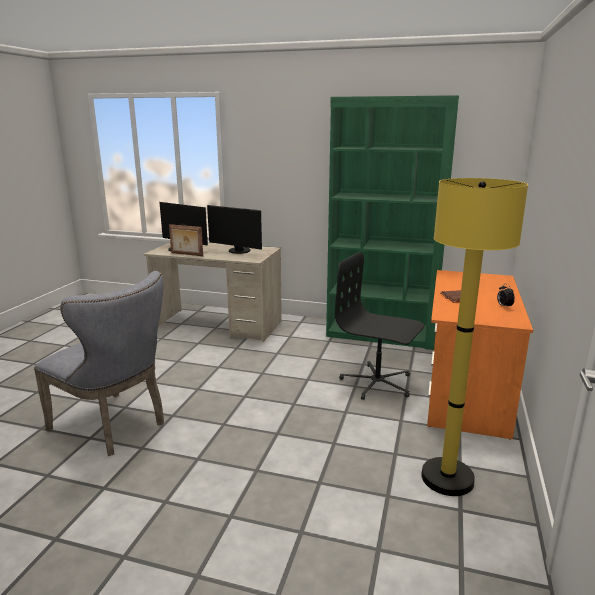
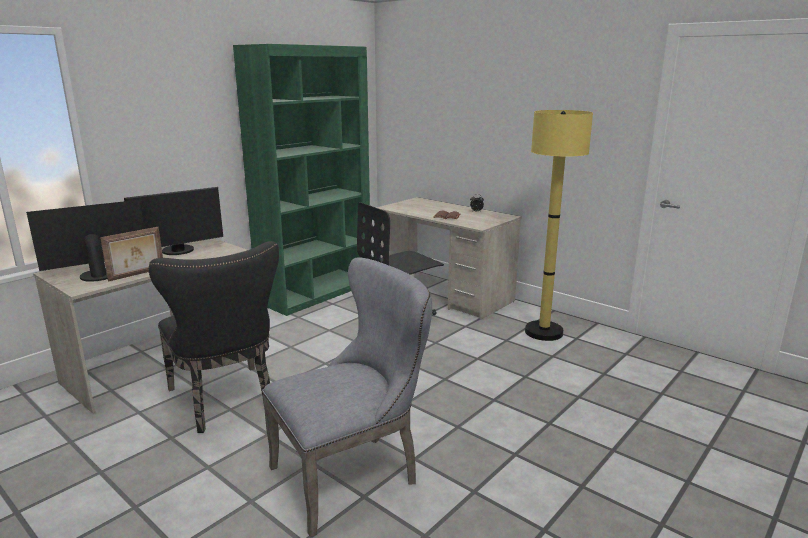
camera: 65 degrees left, 0 degrees up
orange desk [427,270,533,440] -> beige desk [376,197,522,320]
none -> black chair [148,241,279,433]

